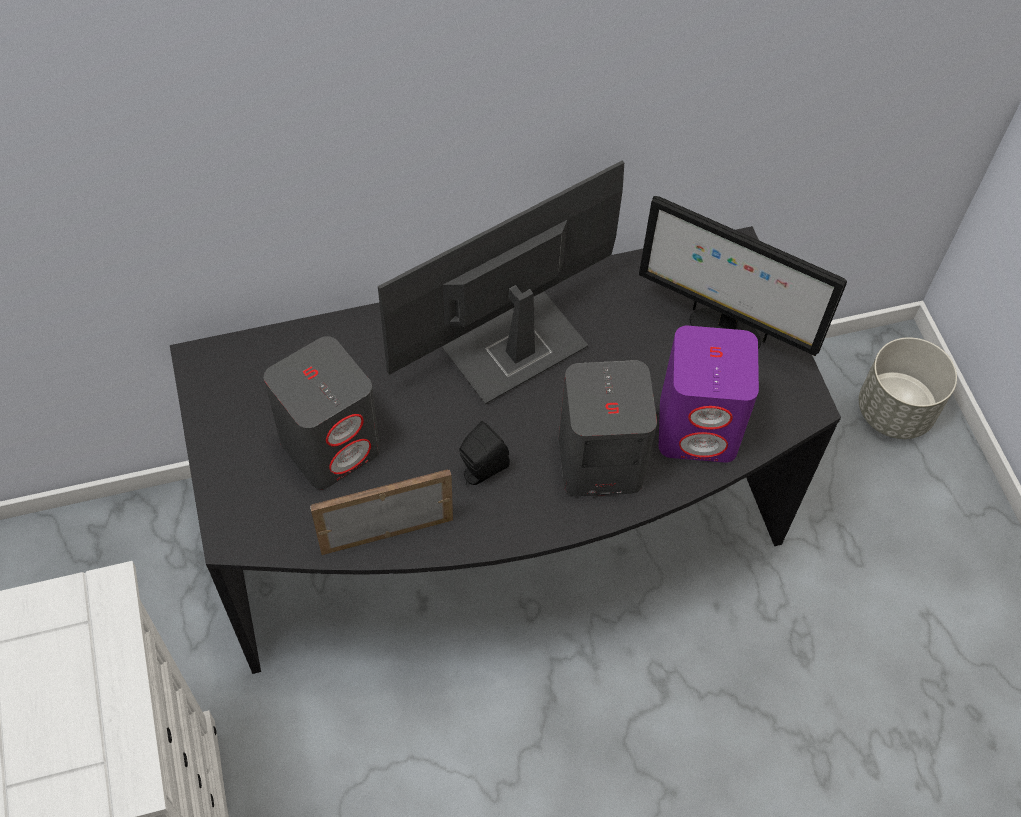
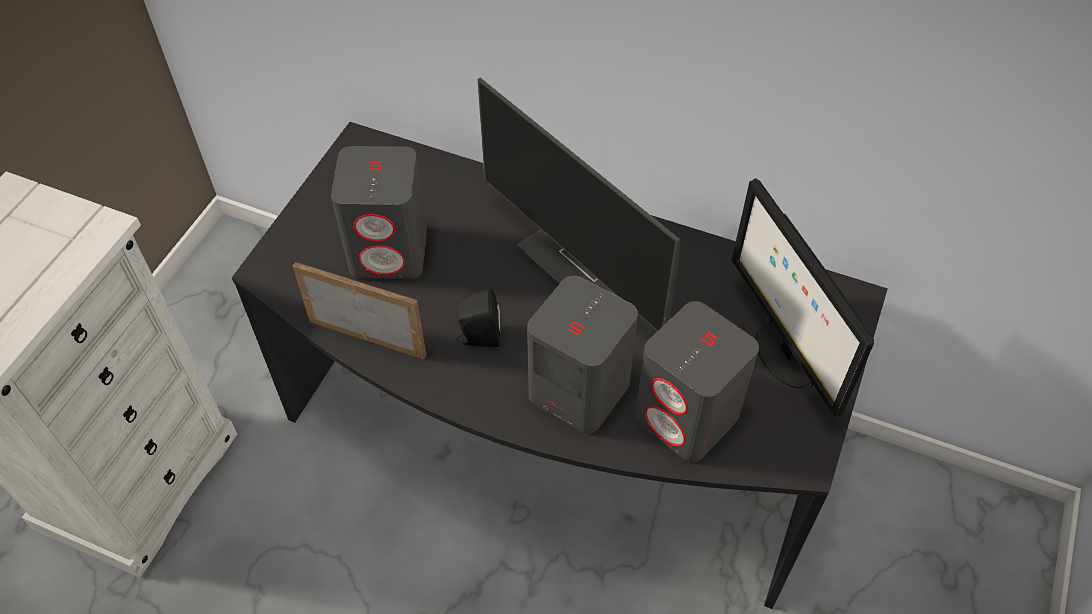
camera: 40 degrees right, 5 degrees down
monitor [378,161,624,404] -> monitor turned 135 degrees counterclockwise [478,78,680,331]
purple speaker [659,326,759,463] -> grey speaker [635,301,759,462]
grey planter [859,337,957,439] -> none

